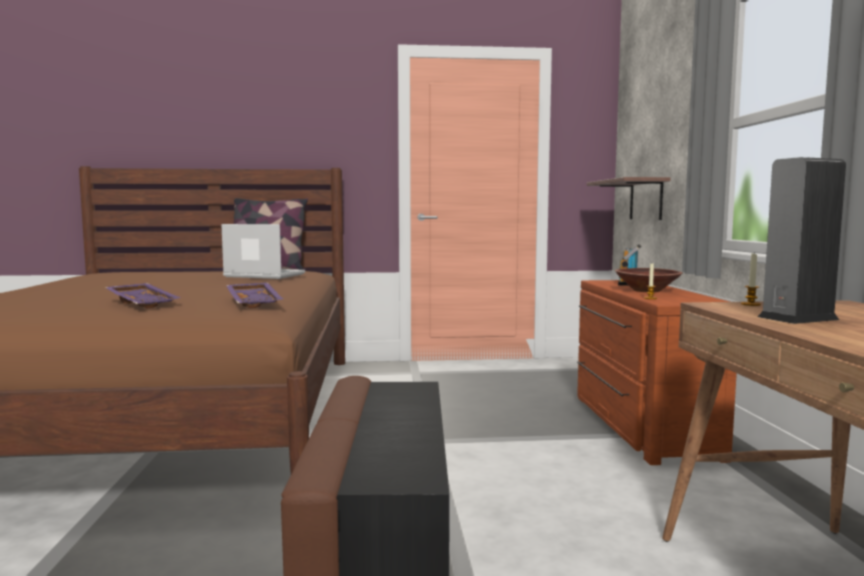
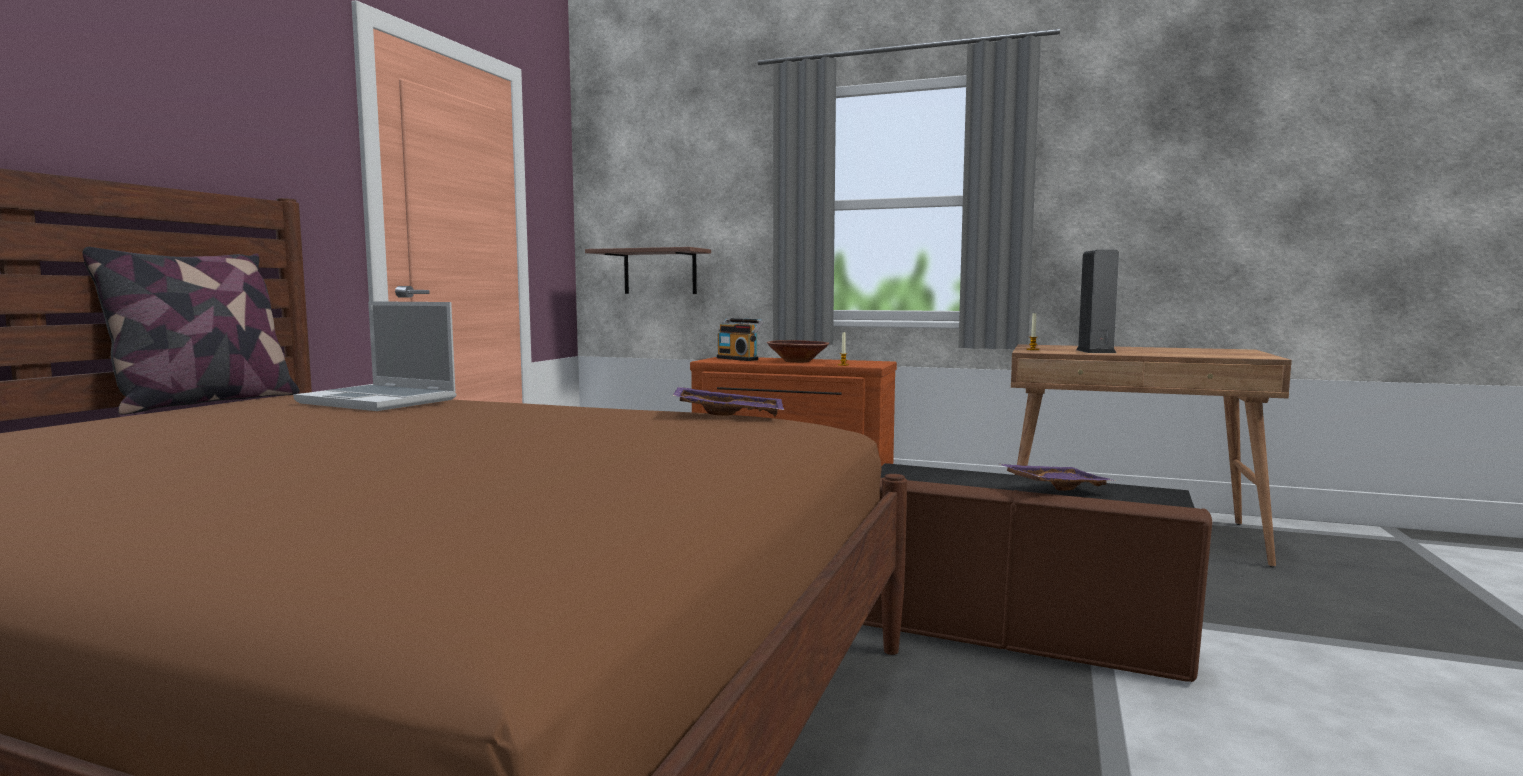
camera: 65 degrees left, 0 degrees up
purple tray [105,283,181,308] -> purple tray moved to [1000,464,1116,491]
laptop [221,224,305,279] -> laptop turned 105 degrees counterclockwise [293,301,457,411]

